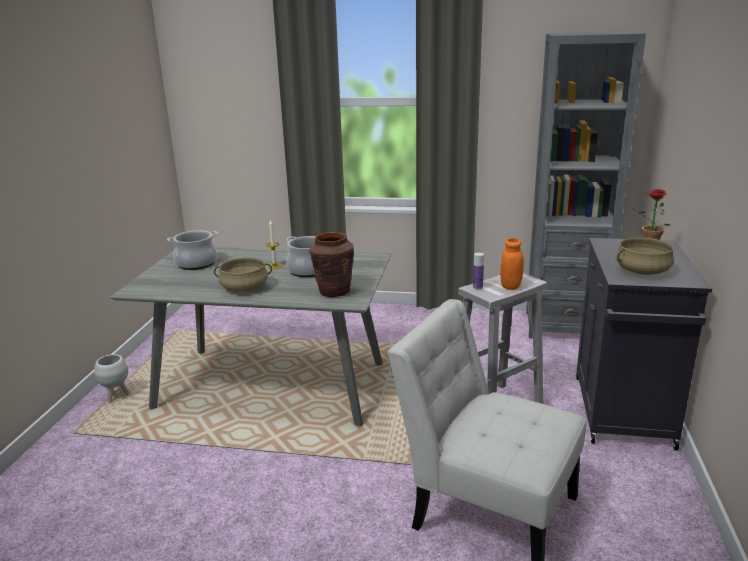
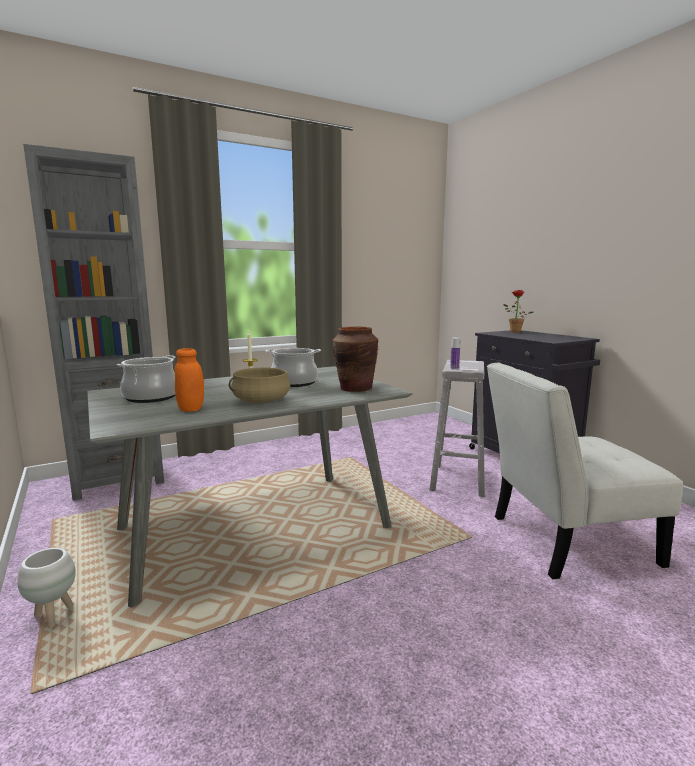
camera: 40 degrees left, 10 degrees down
orange jar [500,238,524,290] -> orange jar moved to [175,348,204,412]
grey bookcase [526,32,646,339] -> grey bookcase moved to [23,144,164,501]
beige cooking pot [616,237,674,275] -> none

